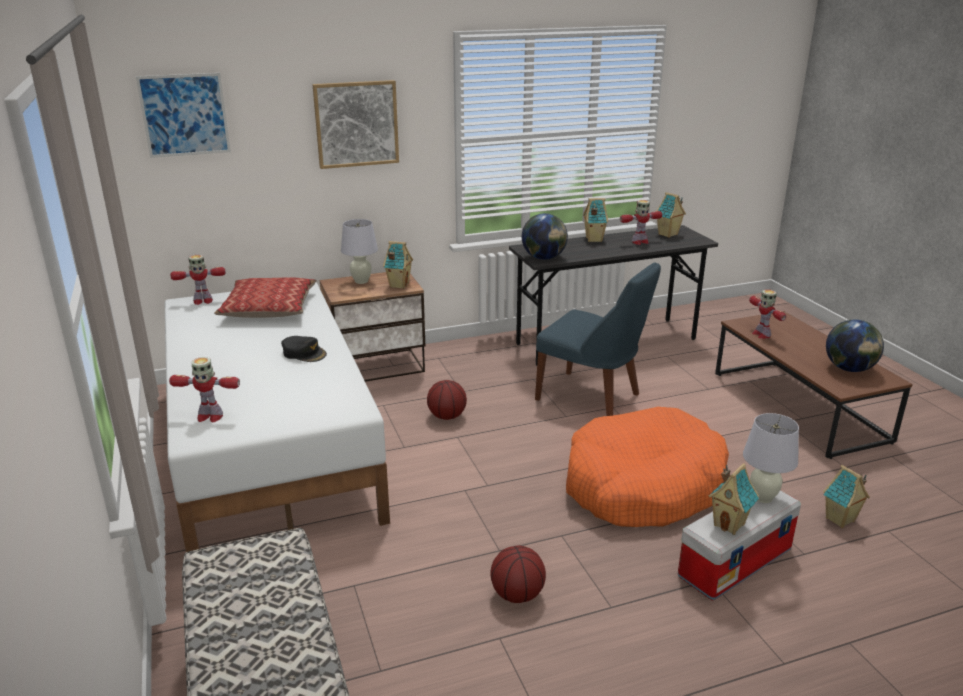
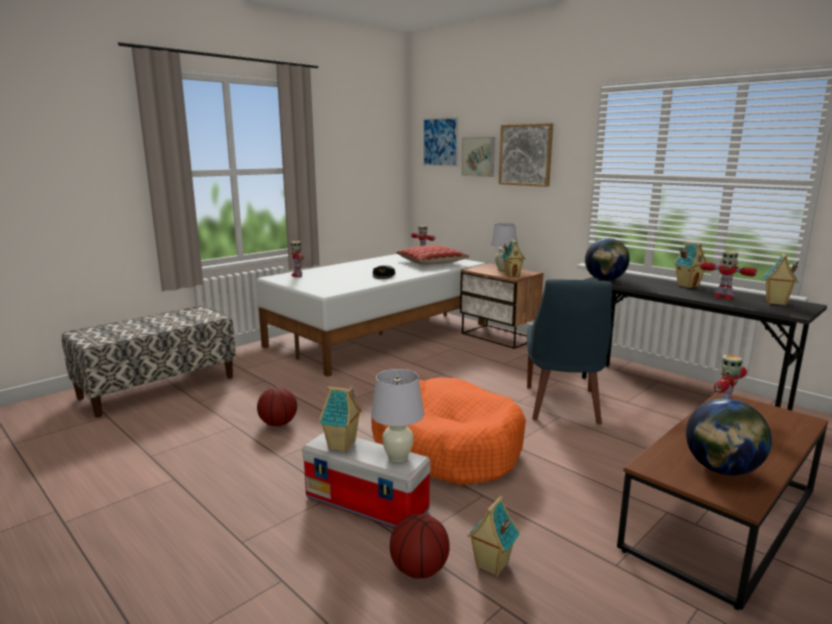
camera: 65 degrees right, 10 degrees down
basketball [427,380,467,420] -> basketball moved to [390,514,450,579]
none -> picture [461,137,495,177]

